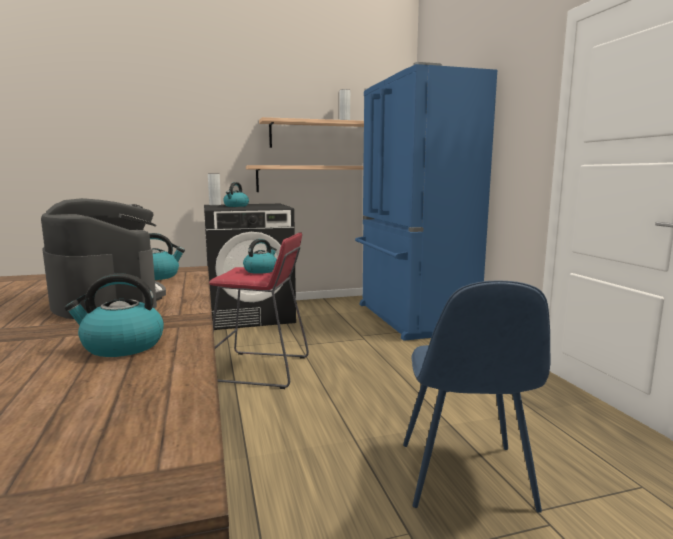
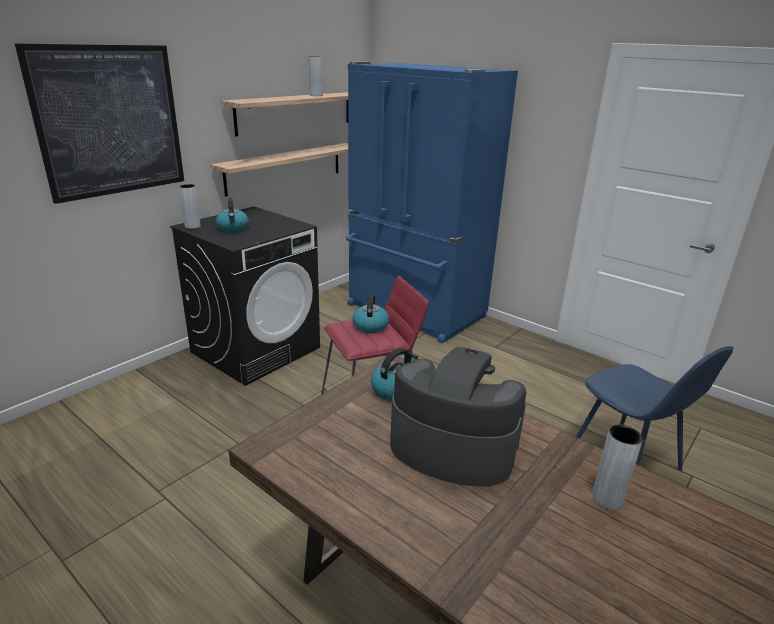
camera: 35 degrees left, 15 degrees up
kettle [64,273,164,357] -> grey vase [592,425,643,510]
none -> picture [15,44,184,204]

